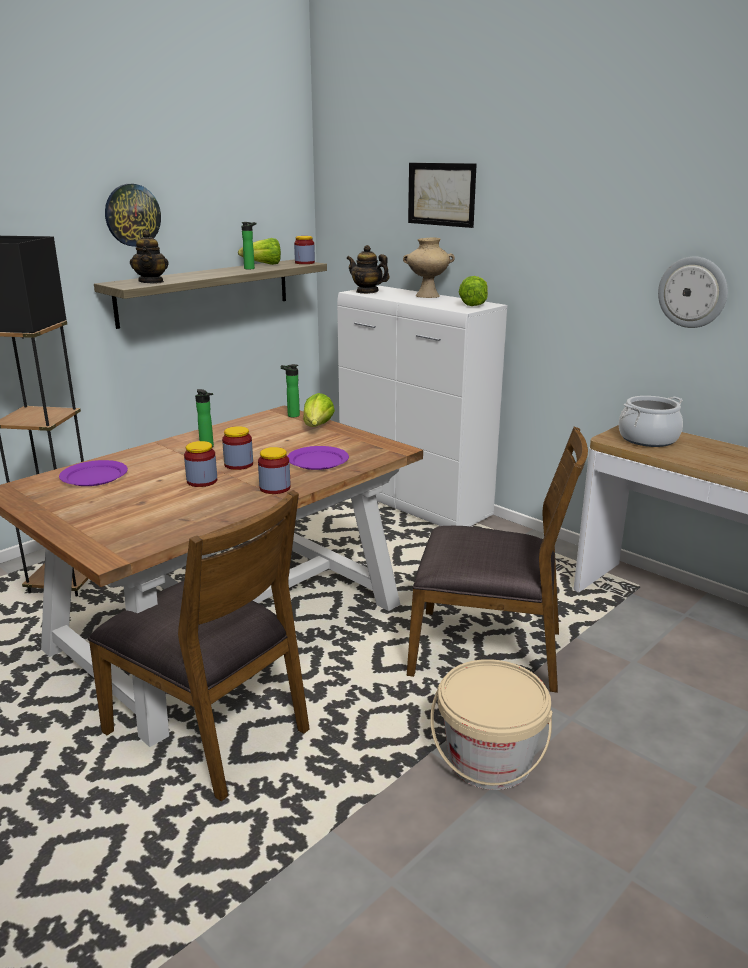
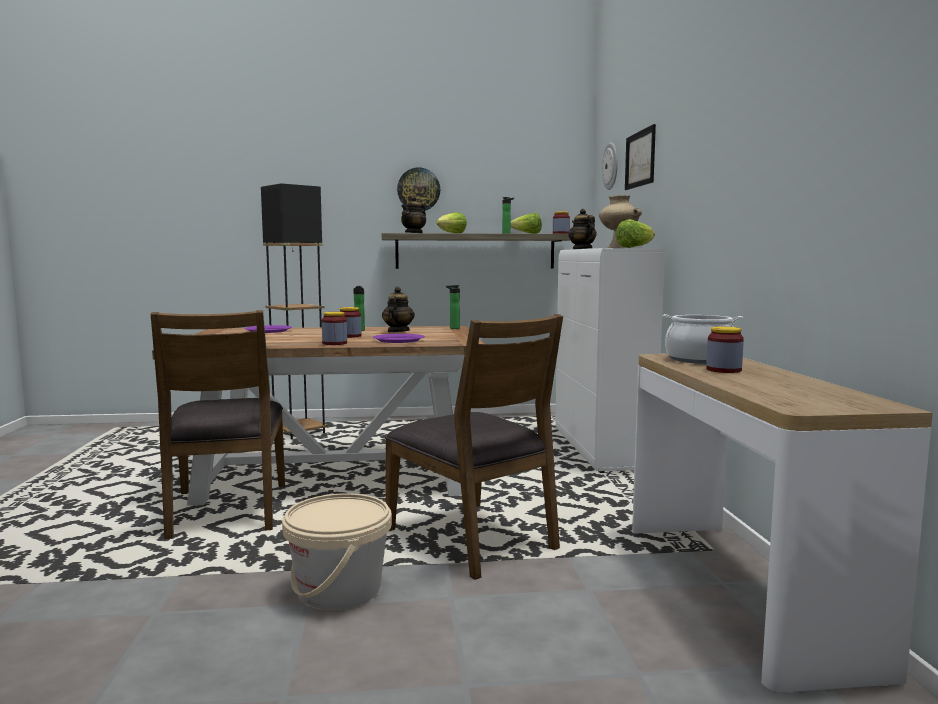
camera: 40 degrees right, 15 degrees down
jar [184,441,217,487] -> jar moved to [706,326,744,373]
lettuce [303,393,335,427] -> lettuce moved to [436,212,467,233]
wall clock [658,256,728,328] -> wall clock moved to [602,142,618,190]
none -> teapot [382,287,415,332]

